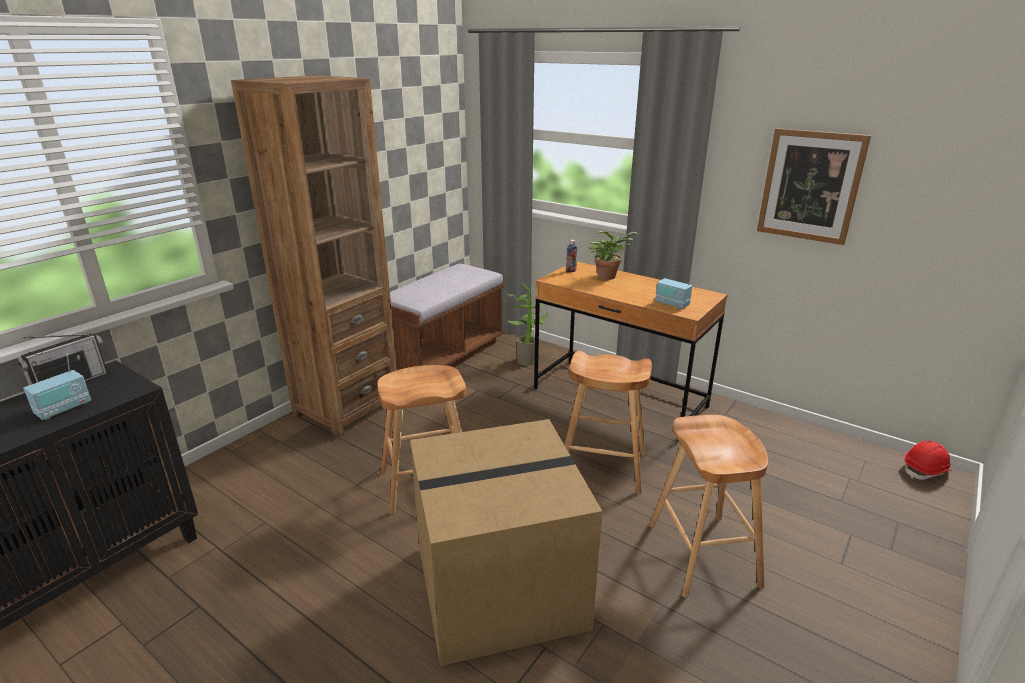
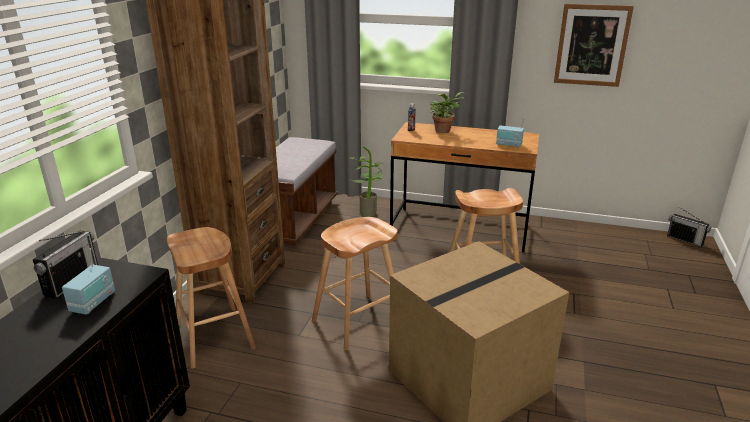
camera: 20 degrees left, 0 degrees up
brown stool [649,415,768,598] -> brown stool moved to [167,227,256,369]
red hard hat [904,441,952,480] -> radio [667,207,711,247]

